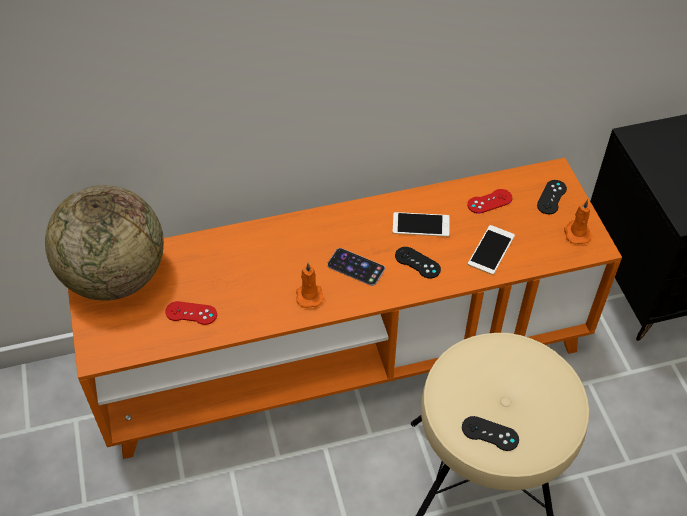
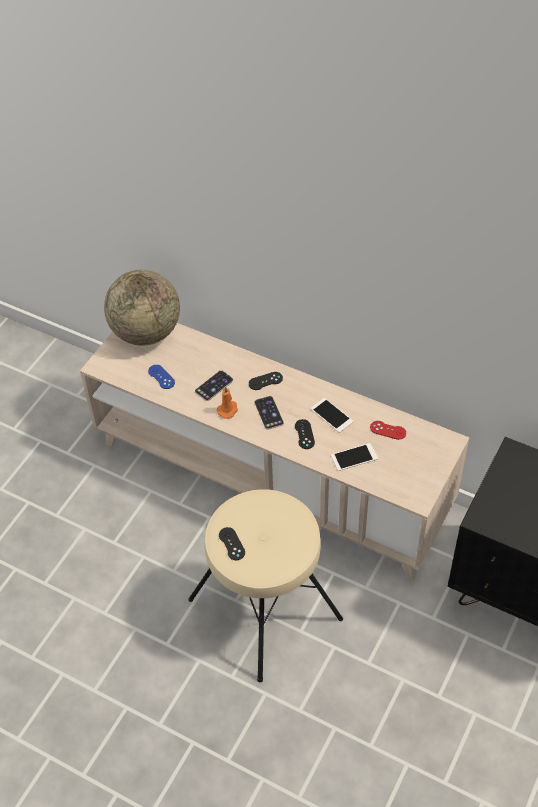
camera: 45 degrees right, 0 degrees up
orange tv stand [68,158,622,459] -> beige tv stand [80,323,469,581]
red game controller [165,301,217,325] -> blue game controller [148,365,175,389]
black game controller [537,180,567,214] -> black game controller moved to [249,372,283,390]
orange candle [564,199,593,244] -> none
none -> phone [195,370,233,401]

